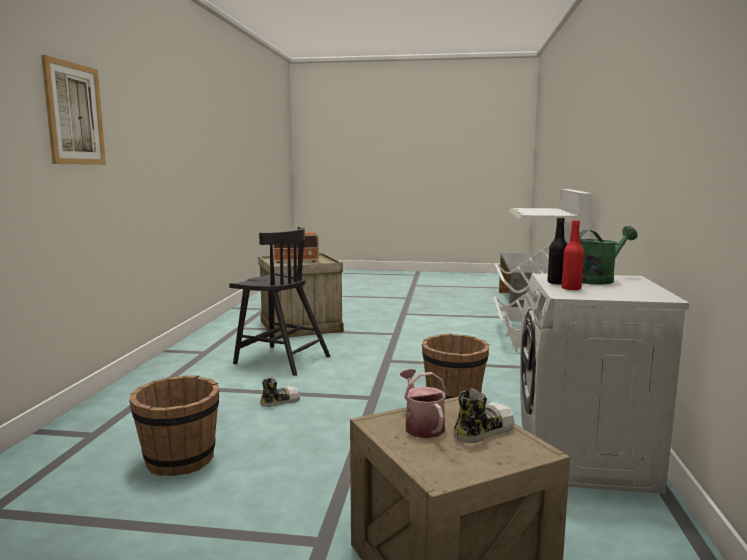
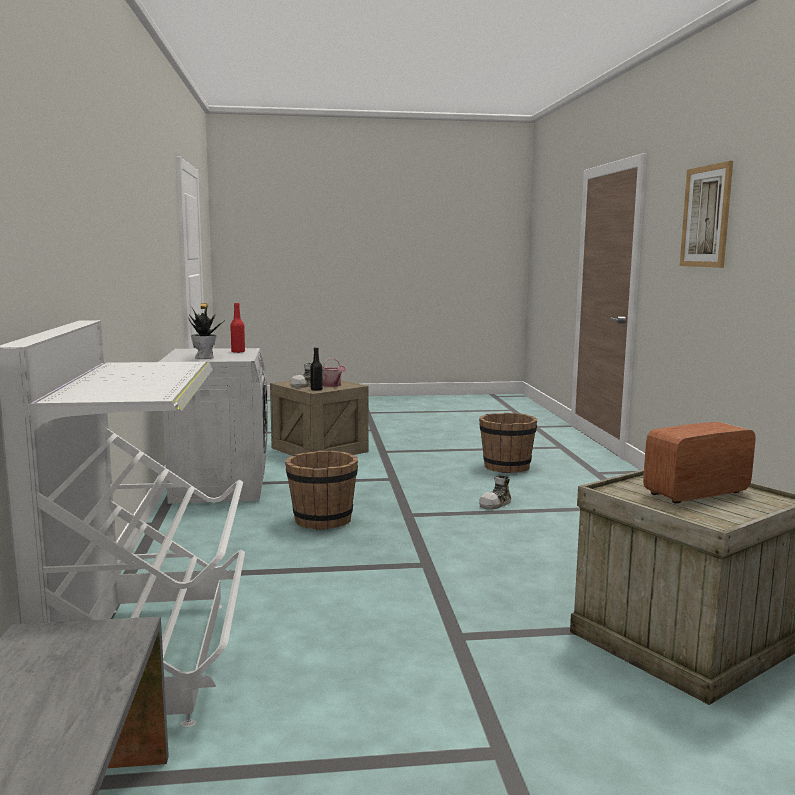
camera: 165 degrees right, 0 degrees up
black chair [229,227,331,376] -> none
black bottle [547,217,568,285] -> black bottle moved to [310,347,323,391]
green watering can [579,226,637,285] -> potted plant [188,307,223,359]

